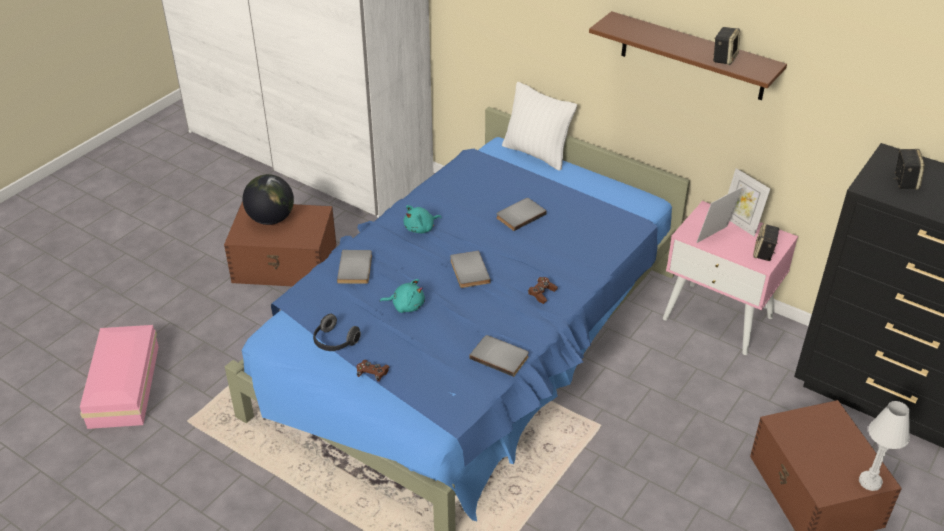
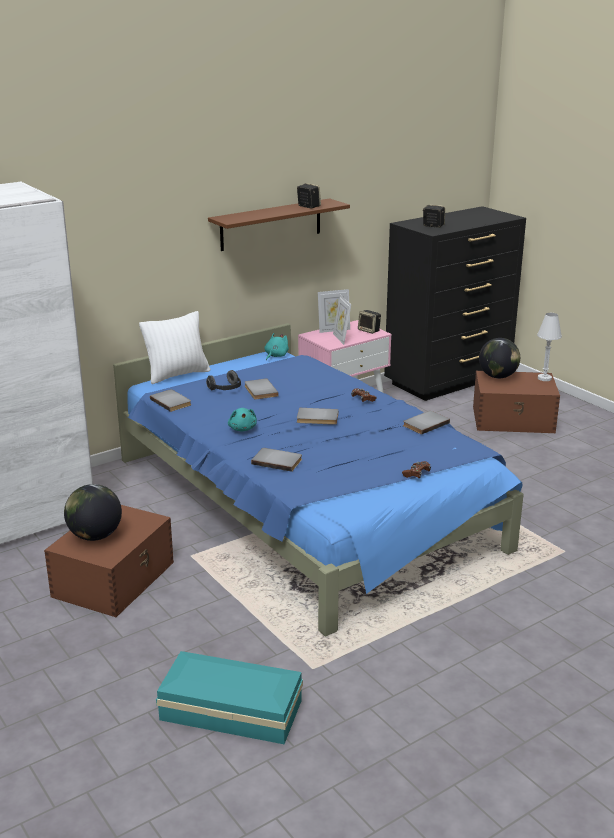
camera: 70 degrees left, 15 degrees down
pink storage box [80,325,159,429] -> turquoise storage box [156,651,303,744]
headphones [313,314,361,351] -> headphones moved to [206,370,241,390]
turquoise plush toy [380,279,425,313] -> turquoise plush toy moved to [264,333,289,361]
none -> grey book [150,389,191,412]
none -> globe [479,338,520,378]

